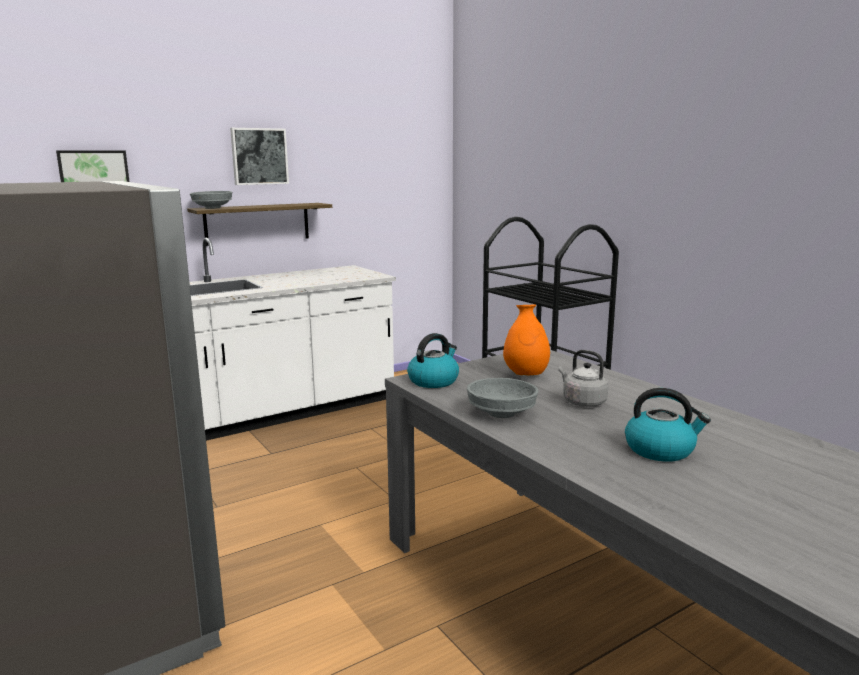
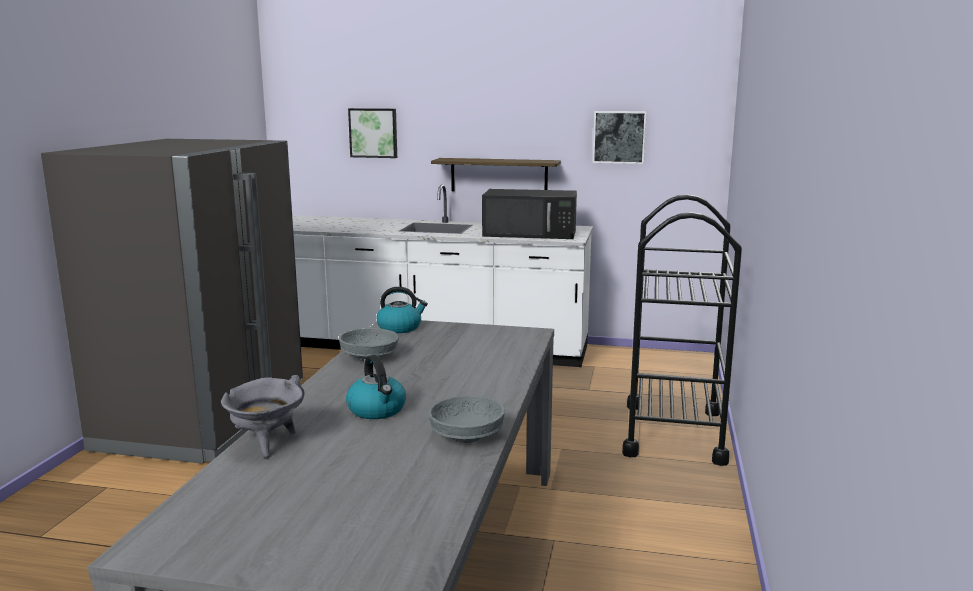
camera: 45 degrees right, 0 degrees up
grey bowl [190,191,232,209] -> grey bowl moved to [428,395,505,443]
picture [230,128,289,185] -> picture moved to [592,111,647,164]
orange vase [503,305,550,375] -> none
grey kettle [558,350,609,407] -> none
none -> grey cooking pot [221,375,305,458]
none -> black microwave [482,189,577,239]

